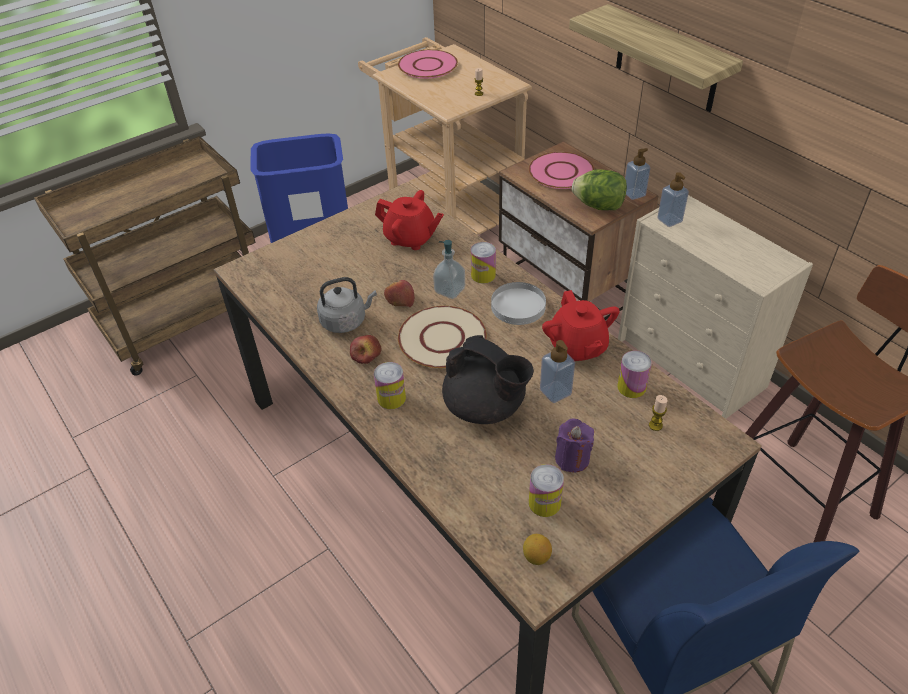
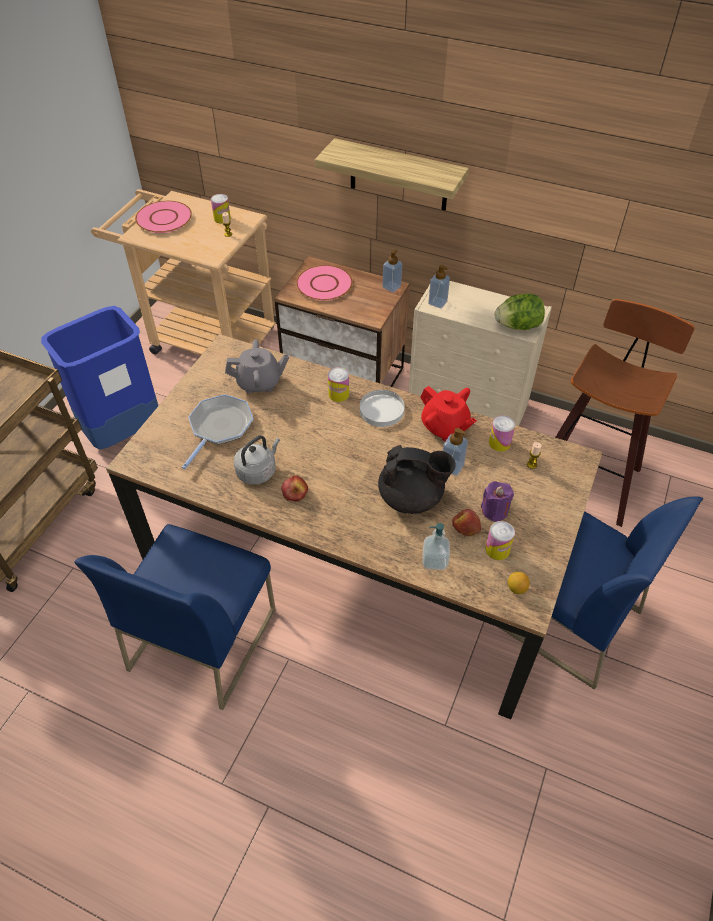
camera: 30 degrees left, 5 degrees up
can [374,362,406,409] -> can moved to [211,194,231,223]
red teapot [375,190,444,250] -> grey teapot [225,339,289,393]
apple [384,280,415,307] -> apple moved to [452,509,481,536]
beige plate [398,306,487,368] -> none
soap dispenser [433,240,465,299] -> soap dispenser moved to [422,523,450,570]
lettuce [572,169,627,210] -> lettuce moved to [495,293,545,330]
none -> blue chair [74,524,276,710]
none -> frying pan [182,394,253,469]

